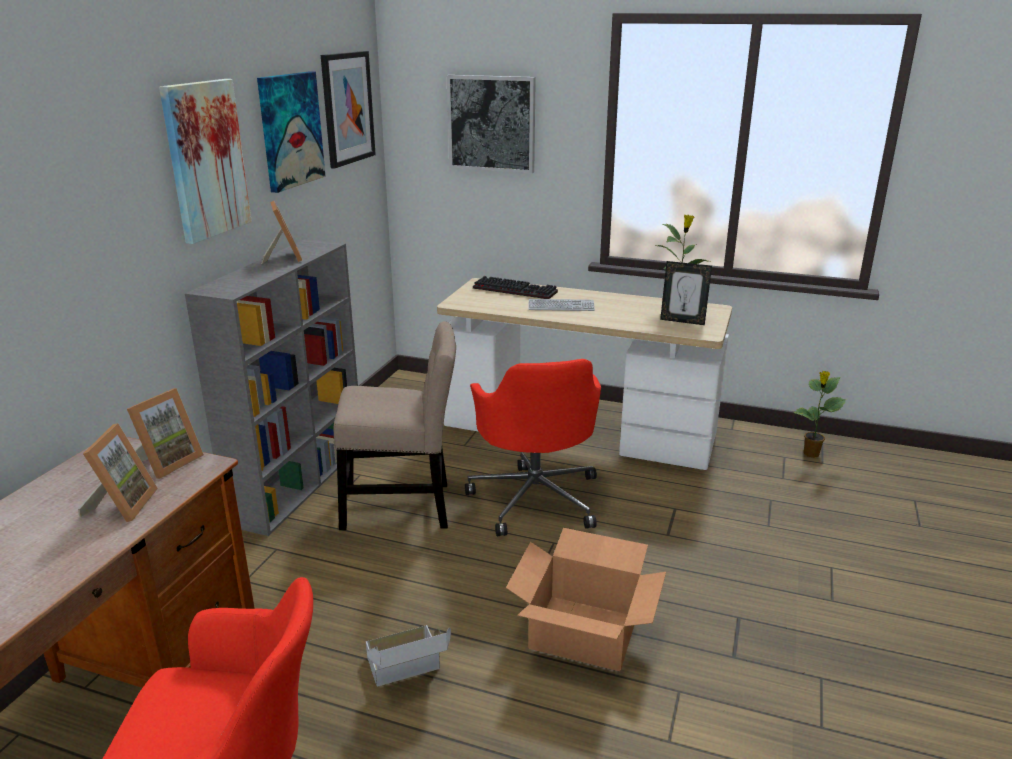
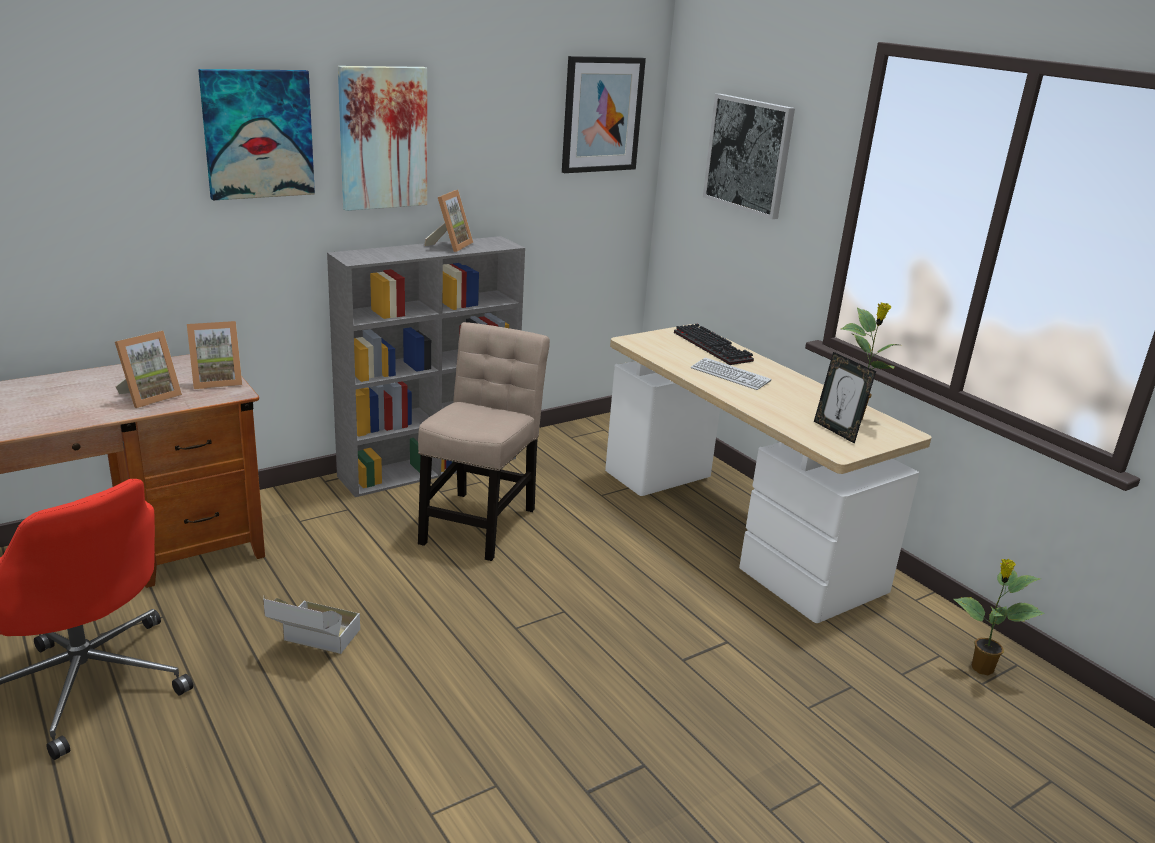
camera: 35 degrees right, 0 degrees up
picture [257,71,325,193] -> picture moved to [198,69,315,201]
beige chair [333,321,456,530] -> beige chair turned 105 degrees counterclockwise [418,322,550,561]
red office chair [465,359,601,536] -> none
cardboard box [506,528,666,671] -> none

